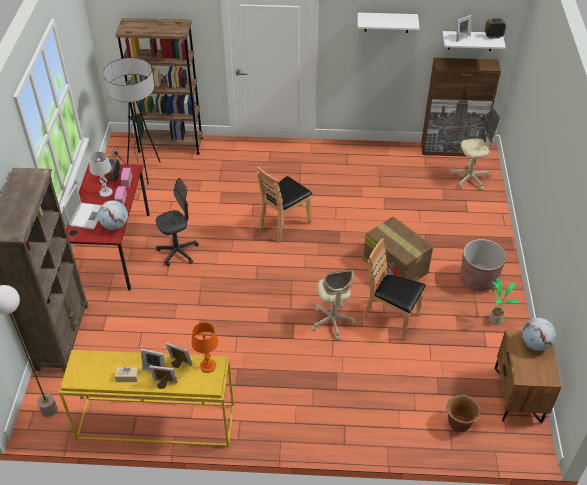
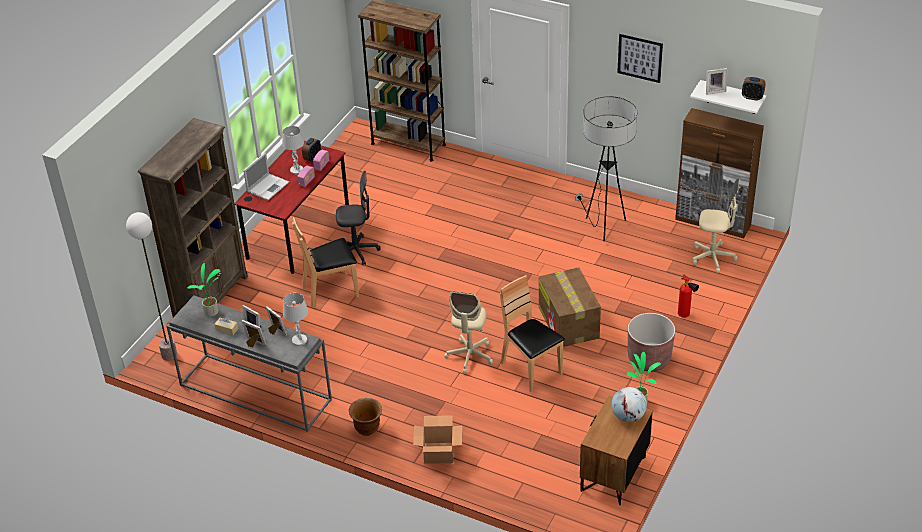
camera: 25 degrees right, 5 degrees down
yellow console table [59,350,234,447] -> grey console table [166,296,332,432]
globe [98,200,128,230] -> none
floor lamp [103,57,161,184] -> floor lamp moved to [575,96,637,241]
orange table lamp [191,322,218,373] -> white table lamp [283,293,308,346]
brown chair [256,167,312,243] -> brown chair moved to [292,217,359,308]
white shelf [358,13,419,33] -> picture [617,34,663,83]
brown planter [446,395,480,432] -> brown planter moved to [349,398,382,436]
none -> potted plant [188,263,221,317]
none -> cardboard box [413,415,462,464]
none -> fire extinguisher [678,274,699,318]

